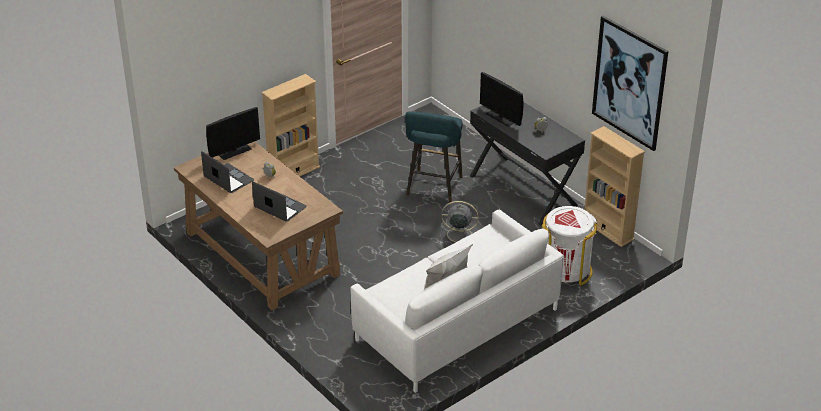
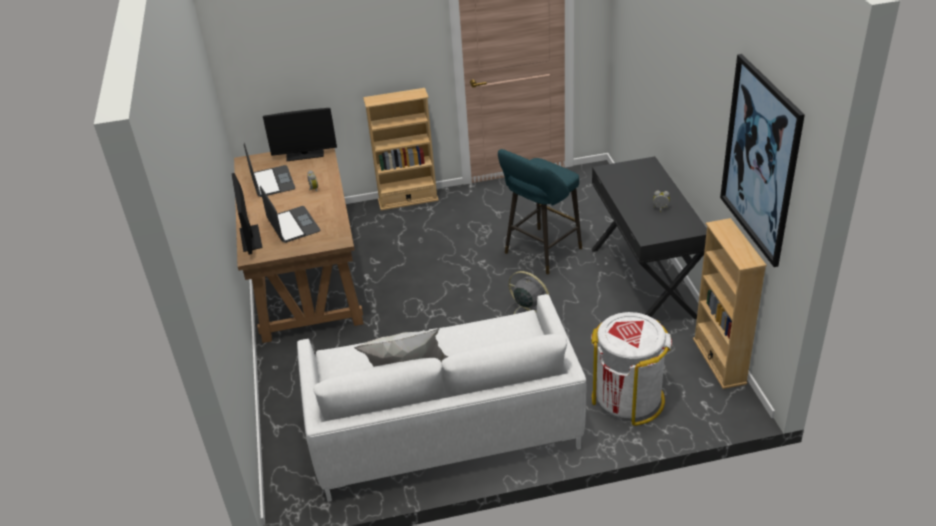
camera: 30 degrees right, 0 degrees up
monitor [480,72,524,126] -> monitor moved to [231,173,263,255]

